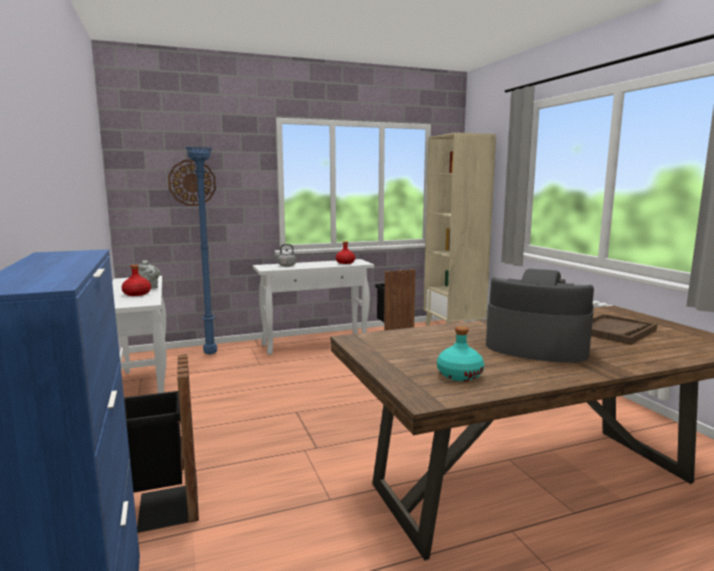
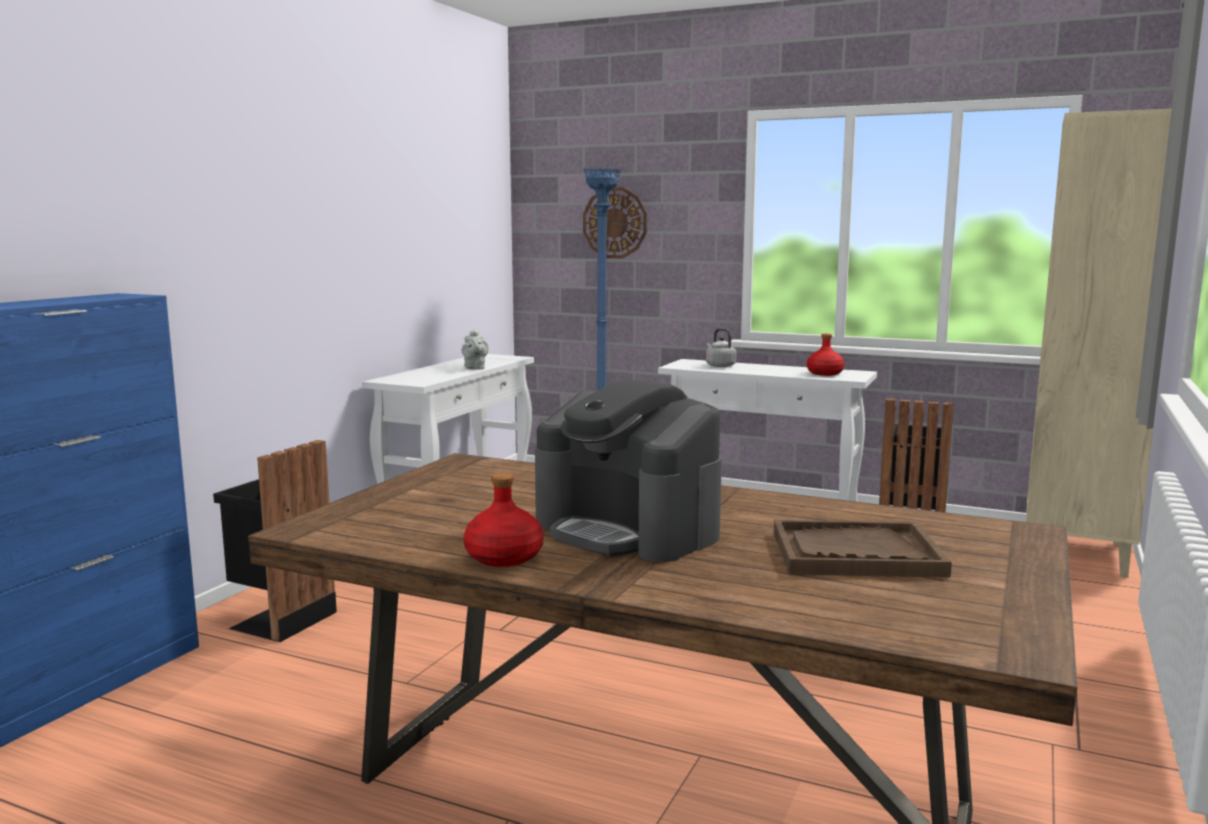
camera: 45 degrees right, 0 degrees up
red bottle [121,265,151,296] -> red bottle moved to [464,473,544,567]
turquoise bottle [437,326,484,381] -> none
coffee machine [486,269,594,362] -> coffee machine turned 150 degrees clockwise [535,380,722,562]

